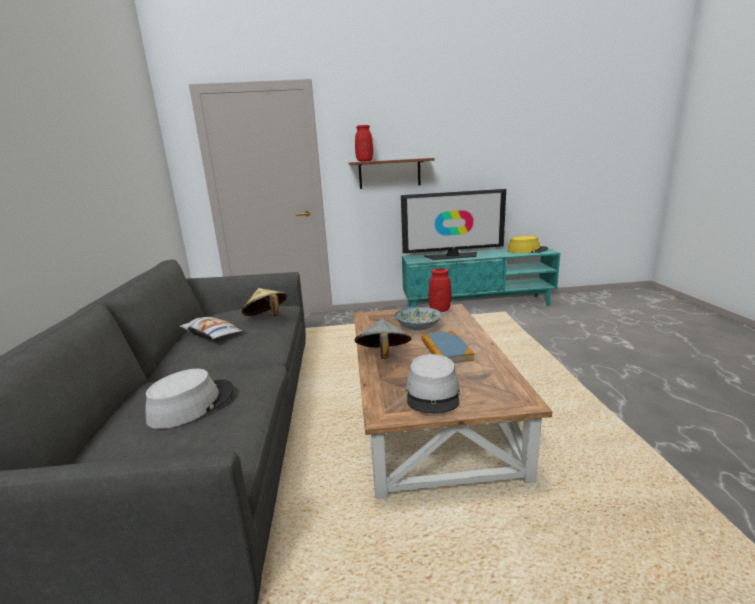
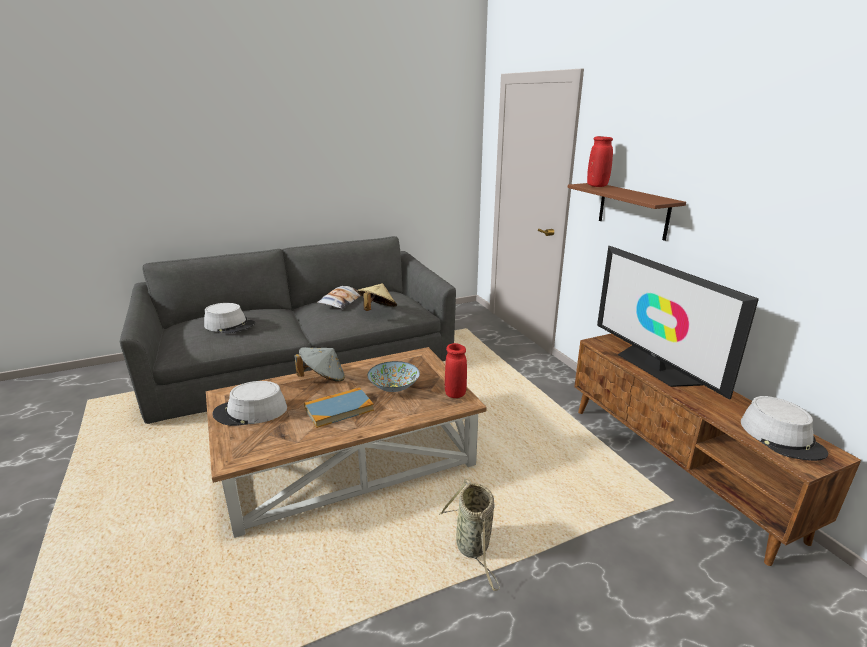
camera: 70 degrees right, 5 degrees up
turquoise tv stand [402,248,560,307] -> brown tv stand [574,334,861,566]
yellow hat [507,236,548,253] -> grey hat [741,396,828,461]
none -> basket [439,479,500,591]

